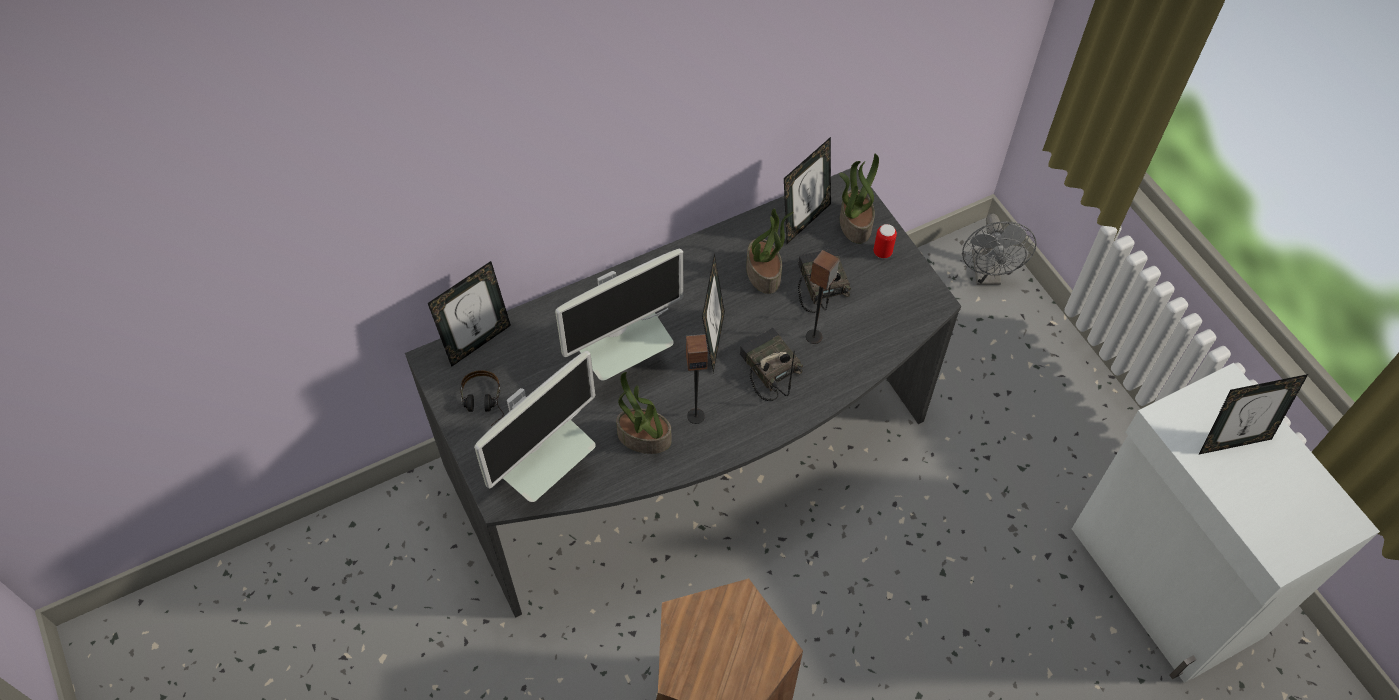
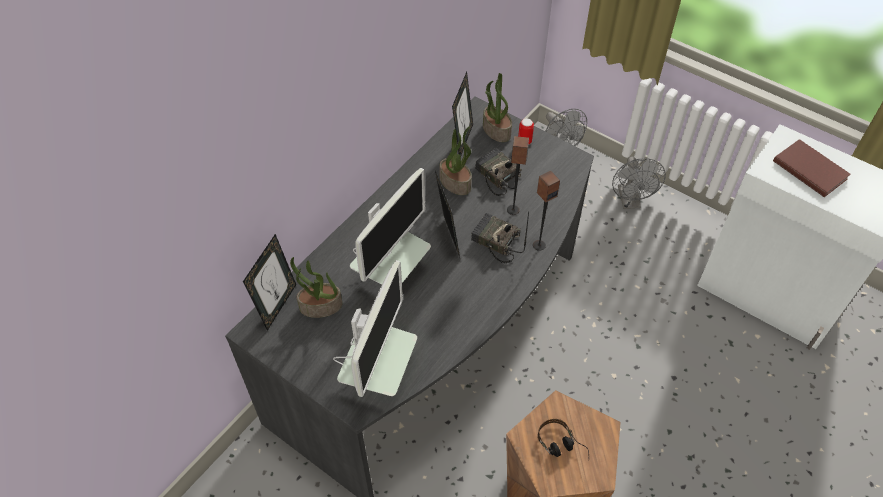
camera: 25 degrees left, 5 degrees down
headphones [460,370,504,426] -> headphones moved to [538,419,589,457]
potted plant [616,372,672,454] -> potted plant moved to [290,257,342,318]
speaker [686,334,708,424] -> speaker moved to [533,171,560,251]
picture frame [1199,374,1308,454] -> brown book [773,139,851,197]
none -> grey fan [612,156,666,209]

